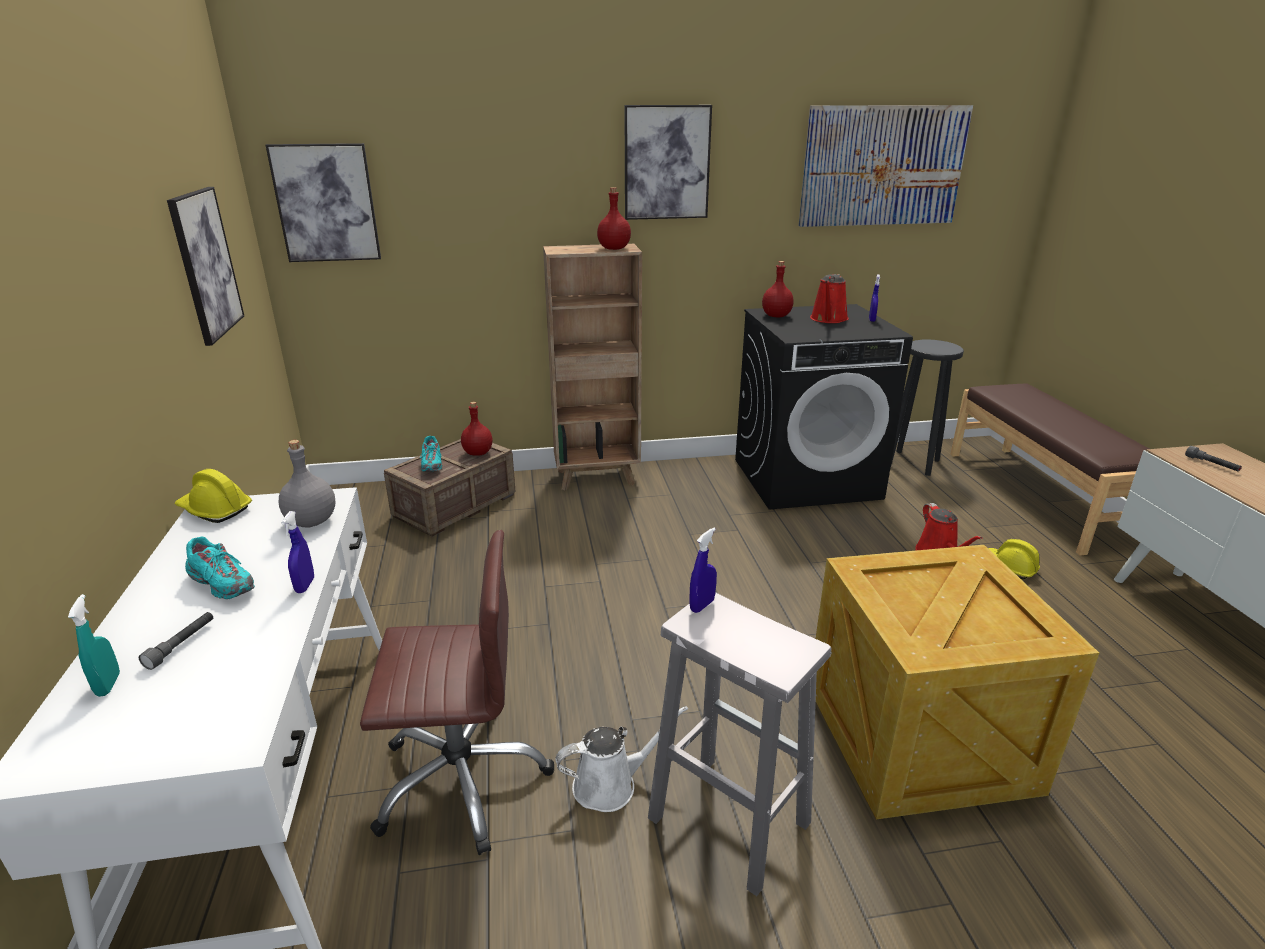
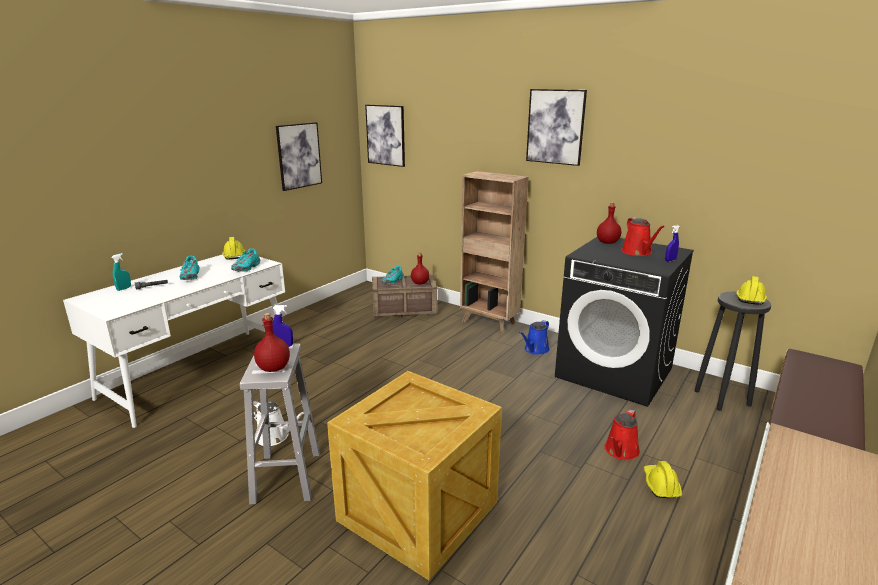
camera: 45 degrees right, 5 degrees down
grey bottle [279,440,335,527] -> turquoise shoe [231,249,260,272]
blue spray bottle [281,511,314,593] -> none
brown office chair [360,530,554,855] -> none
red bottle [597,187,631,250] -> red bottle moved to [254,313,290,372]
picture [798,105,973,227] -> none
red watering can [810,274,849,323] -> red watering can turned 75 degrees counterclockwise [622,218,665,256]
grey flashlight [1185,446,1242,471] -> none
none -> blue watering can [519,320,550,355]
none -> yellow hard hat [736,276,767,305]

